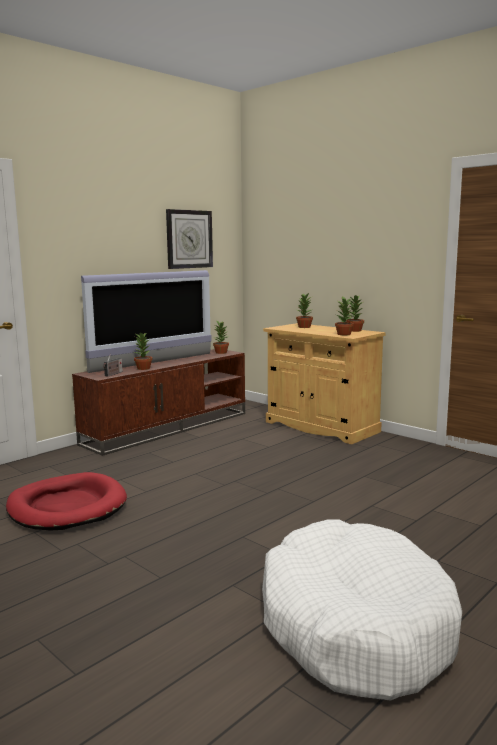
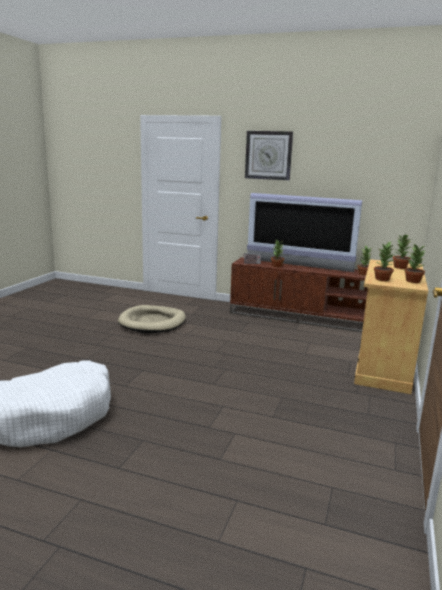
camera: 65 degrees right, 5 degrees up
red dog bed [6,472,127,530] -> beige dog bed [118,305,186,333]
wall clock [166,209,213,269] -> wall clock moved to [245,131,293,180]

